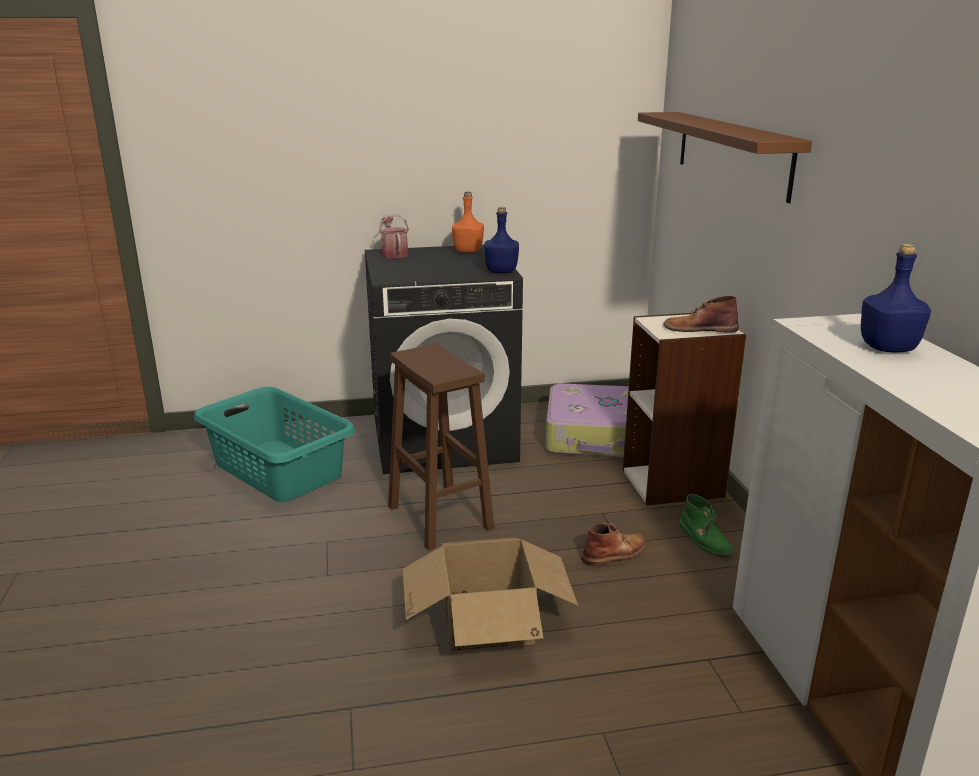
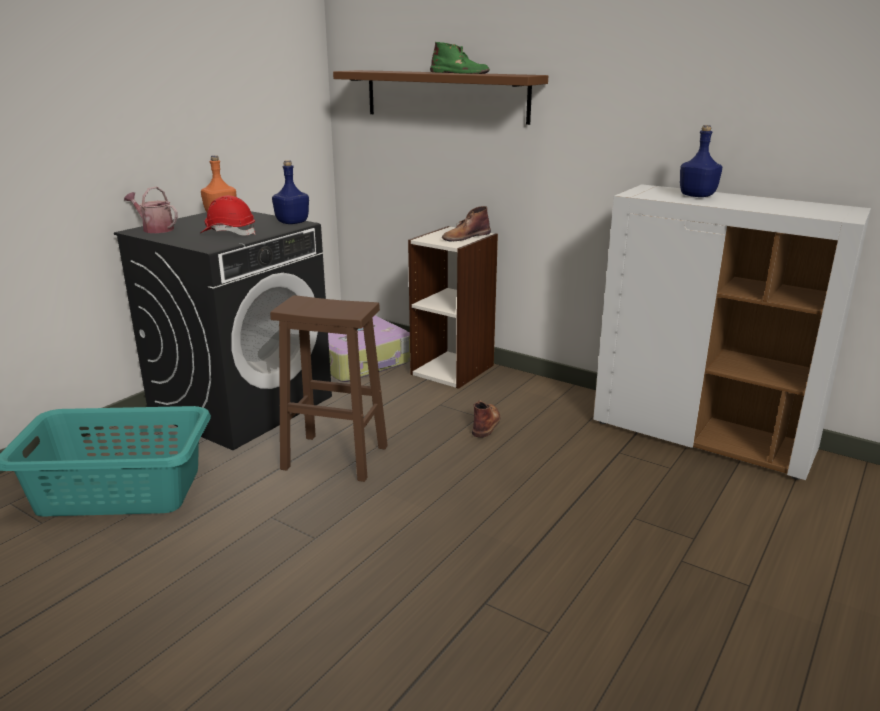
camera: 45 degrees left, 0 degrees up
cardboard box [403,538,579,652] -> none
green boot [679,494,735,557] -> green boot moved to [430,42,490,74]
none -> red hard hat [201,195,256,236]

